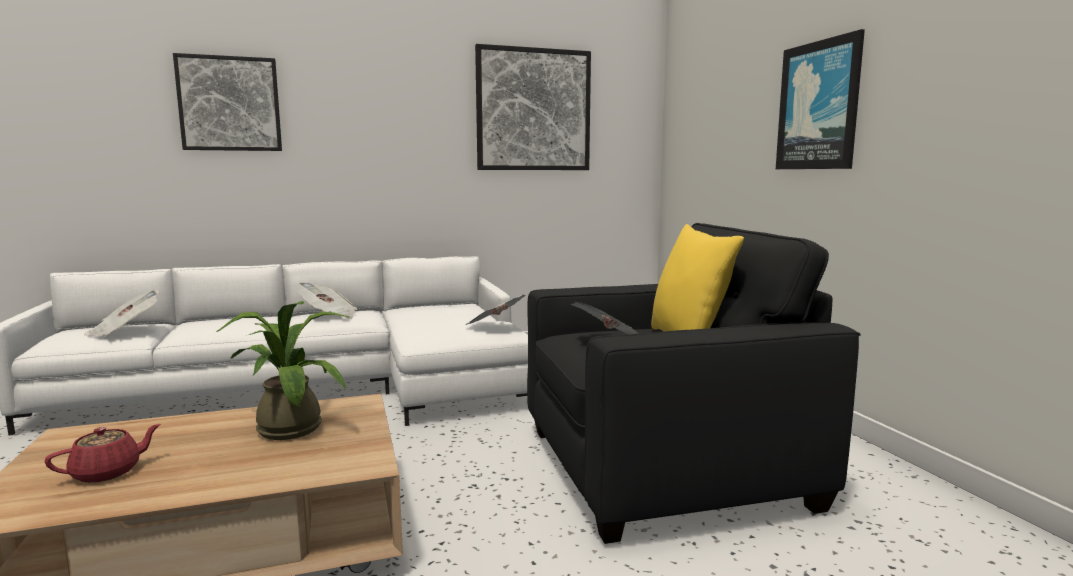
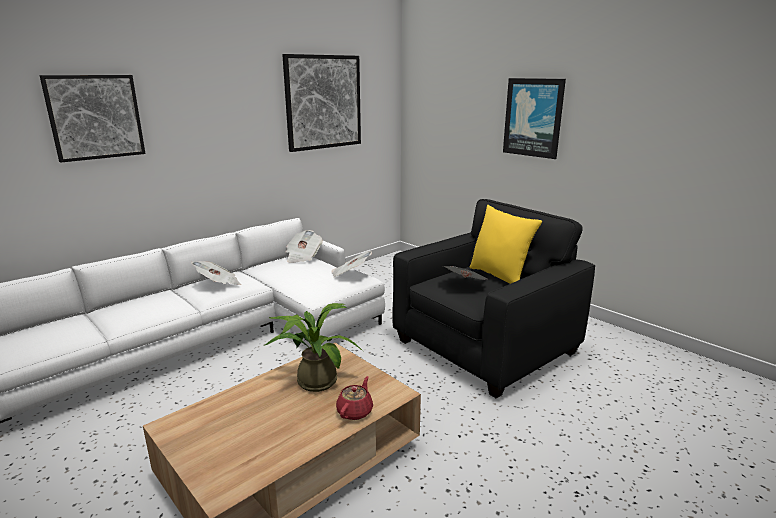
camera: 25 degrees left, 10 degrees up
red teapot [44,424,161,483] -> red teapot moved to [336,376,373,420]
newspaper [84,290,160,337] -> newspaper moved to [286,230,323,263]

